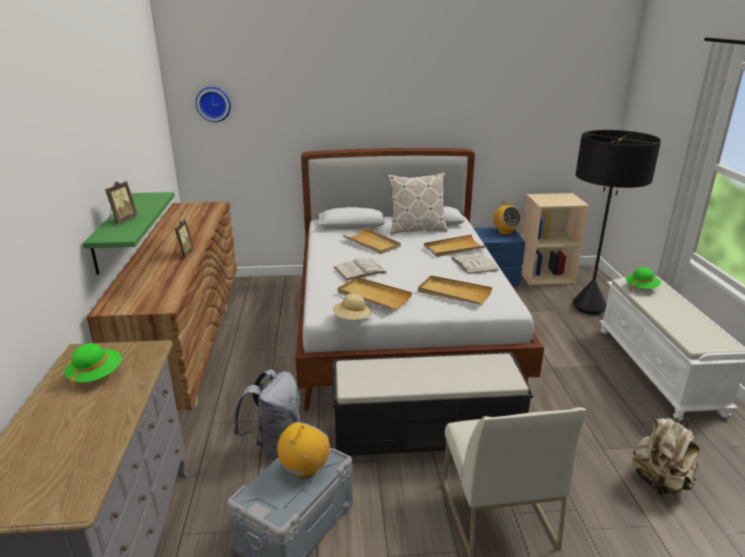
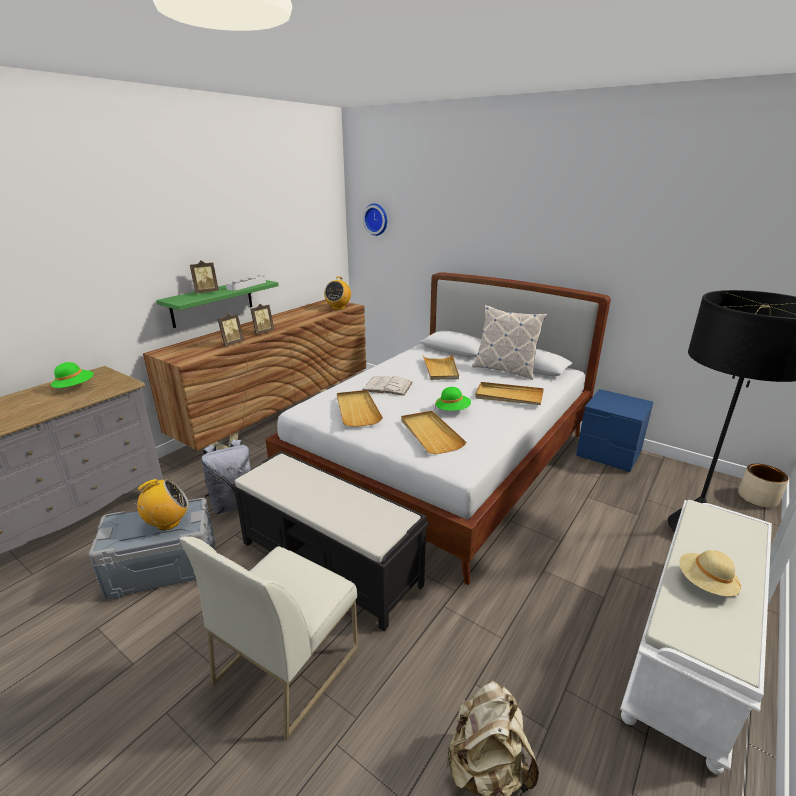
camera: 40 degrees right, 0 degrees up
beige hat [333,293,371,320] -> beige hat moved to [679,550,741,596]
white book [451,253,499,274] -> none
radio [493,201,521,235] -> radio moved to [324,277,351,310]
beige bookcase [521,193,589,285] -> none
green hat [626,267,661,291] -> green hat moved to [435,387,471,411]
none -> picture frame [218,313,244,347]
none -> grey tray [226,275,266,291]
none -> beige planter [738,463,789,508]

